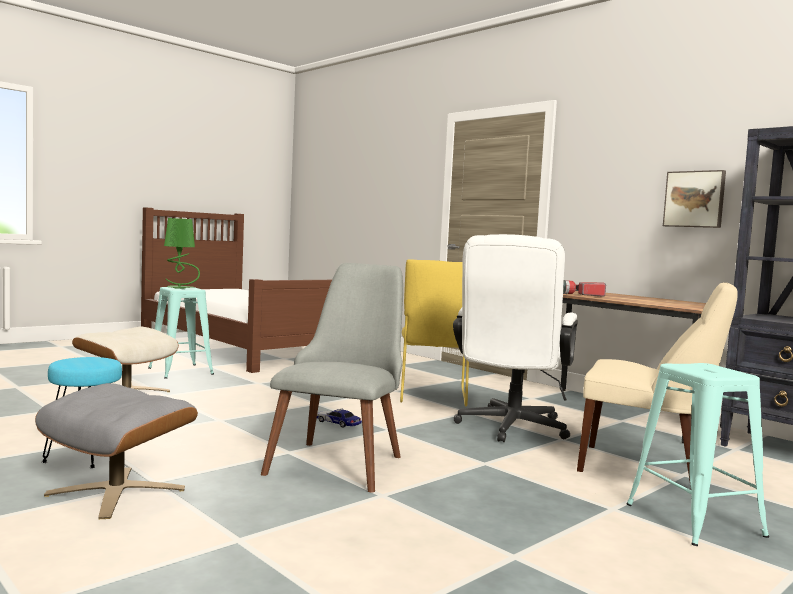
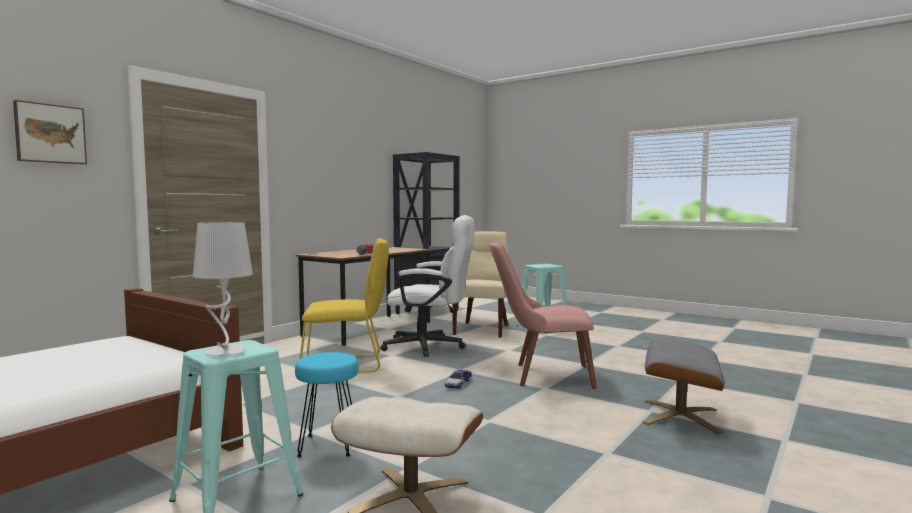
camera: 100 degrees left, 0 degrees up
turquoise stool [42,357,122,468] -> turquoise stool moved to [295,352,359,457]
green table lamp [164,218,200,289] -> grey table lamp [193,222,253,356]
grey chair [261,263,403,493] -> pink chair [490,243,597,389]
picture [663,170,726,228] -> picture moved to [13,100,87,164]

